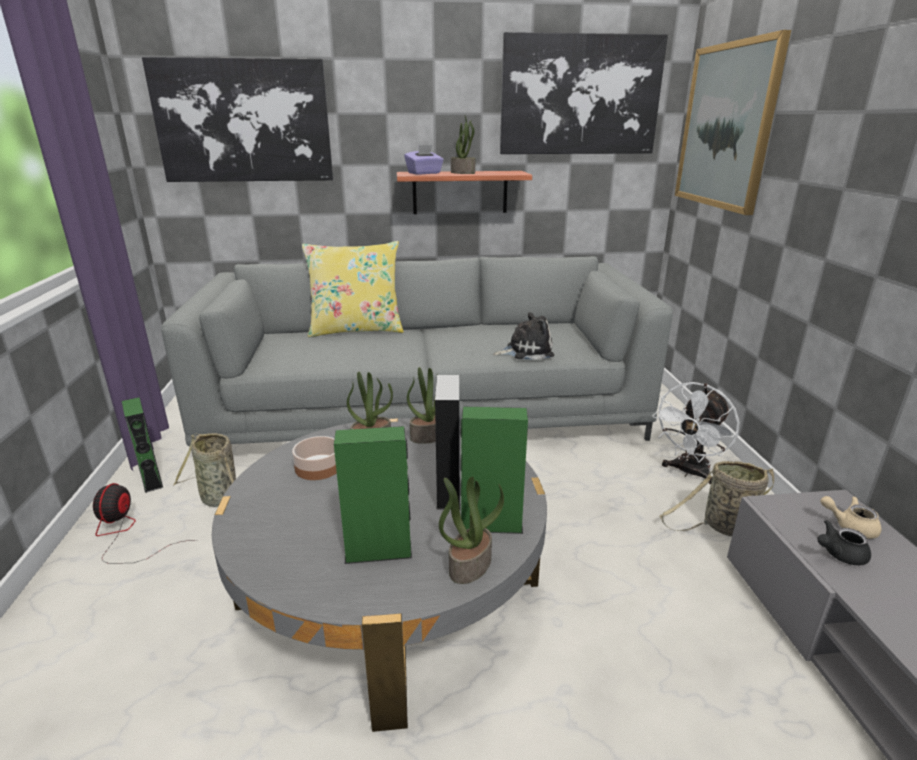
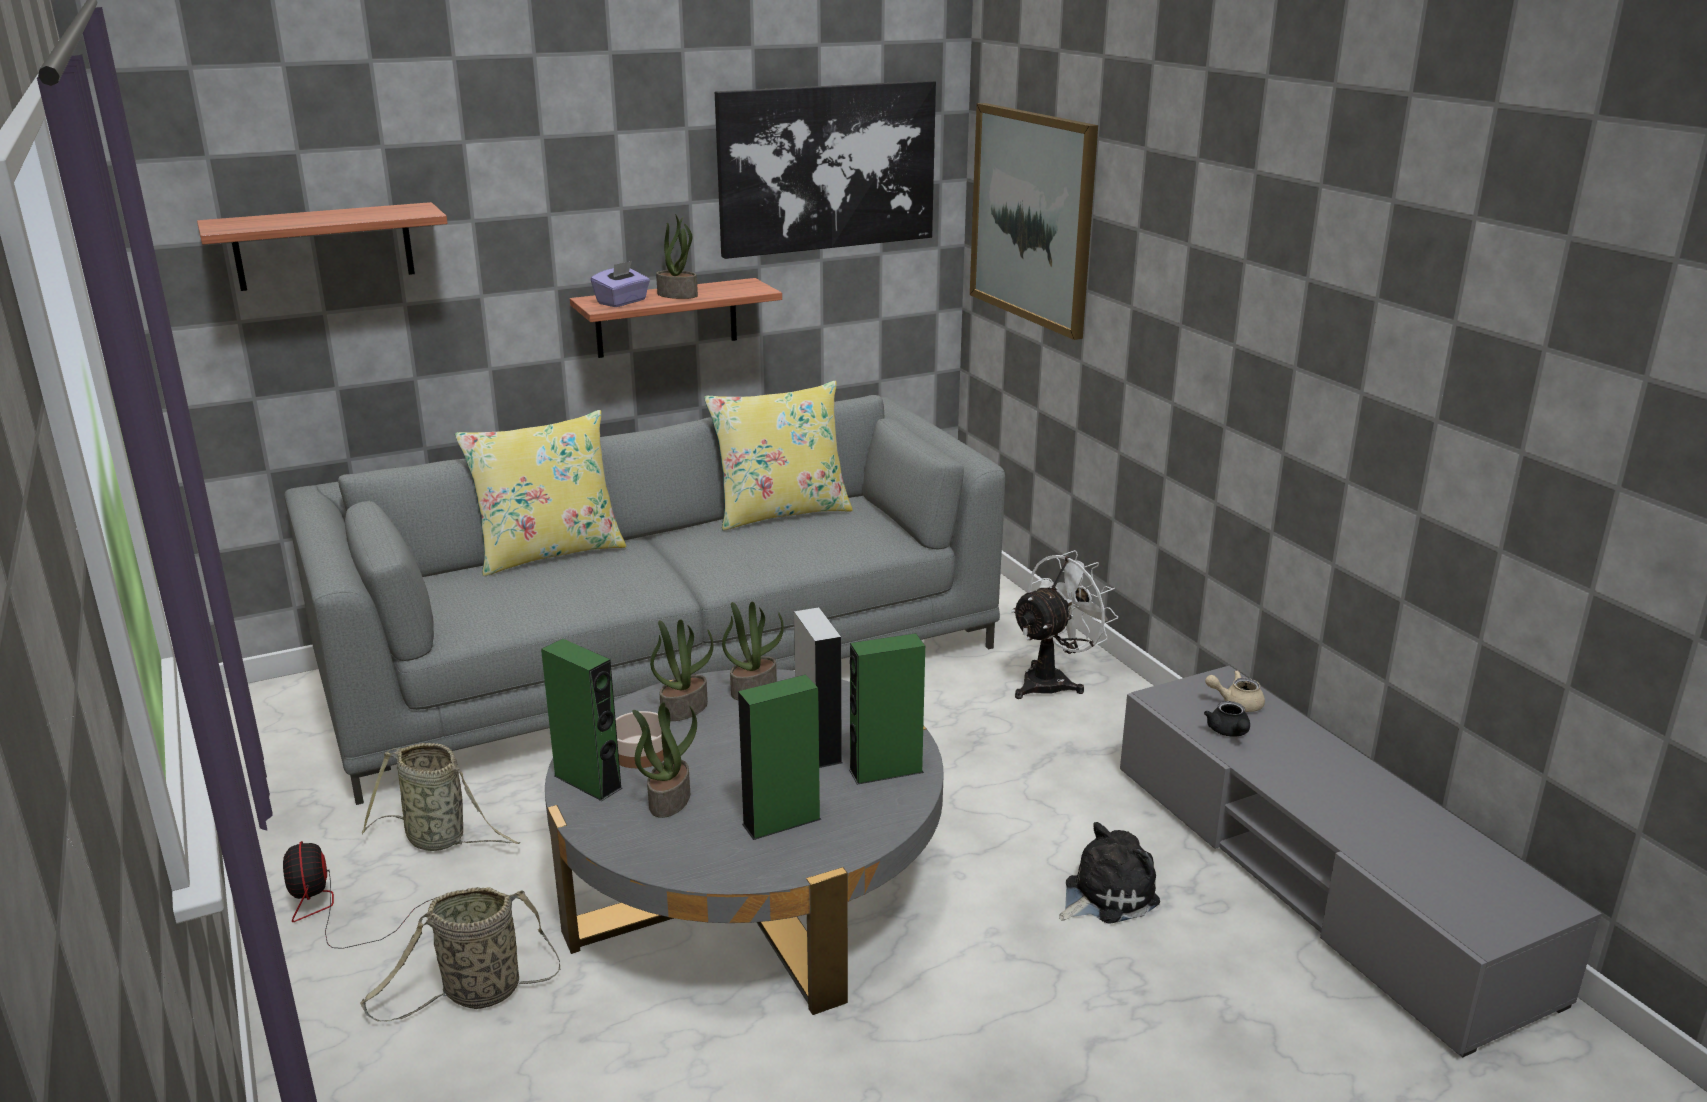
camera: 20 degrees left, 0 degrees up
green speaker [122,397,163,493] -> green speaker moved to [541,639,622,801]
picture [142,57,333,182] -> shelf [197,202,447,291]
potted plant [439,476,504,584] -> potted plant moved to [632,702,697,818]
plush toy [493,312,554,360] -> plush toy moved to [1059,822,1160,924]
white fan [653,382,740,484] -> white fan turned 150 degrees counterclockwise [1011,550,1118,699]
basket [660,461,774,536] -> basket moved to [360,887,561,1022]
black teapot [818,520,871,565] -> black teapot turned 60 degrees counterclockwise [1204,701,1250,737]
none -> yellow pillow [704,381,853,531]

